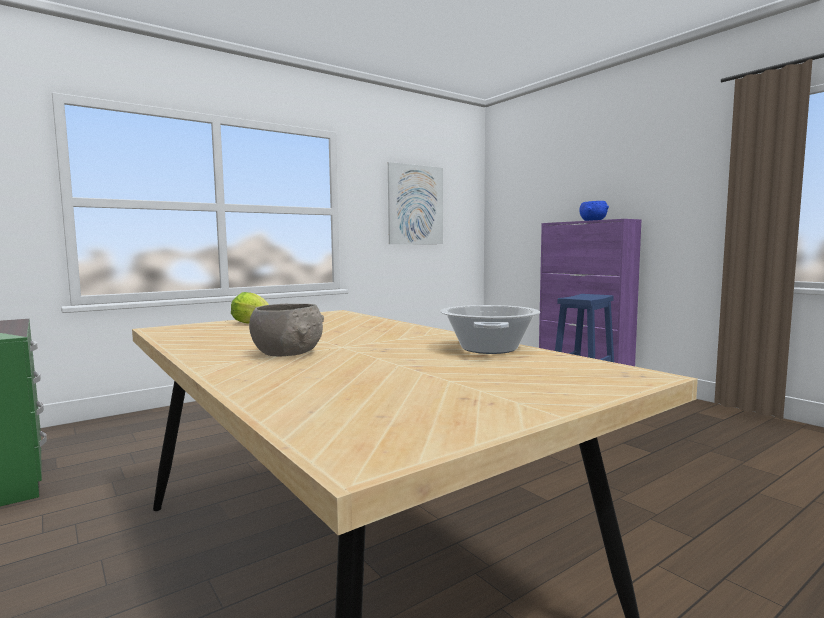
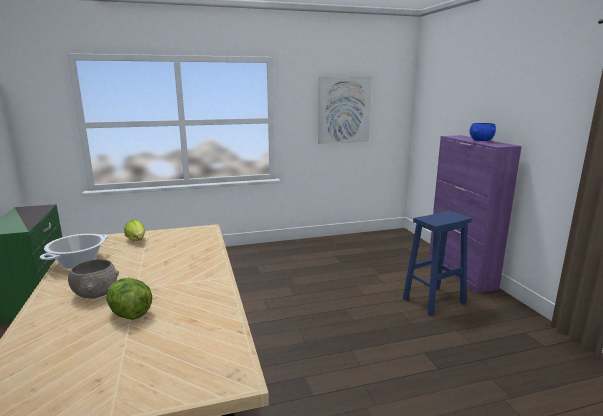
camera: 20 degrees right, 10 degrees up
cooking pot [440,305,540,354] -> cooking pot moved to [40,234,108,269]
none -> lettuce [106,278,152,320]

